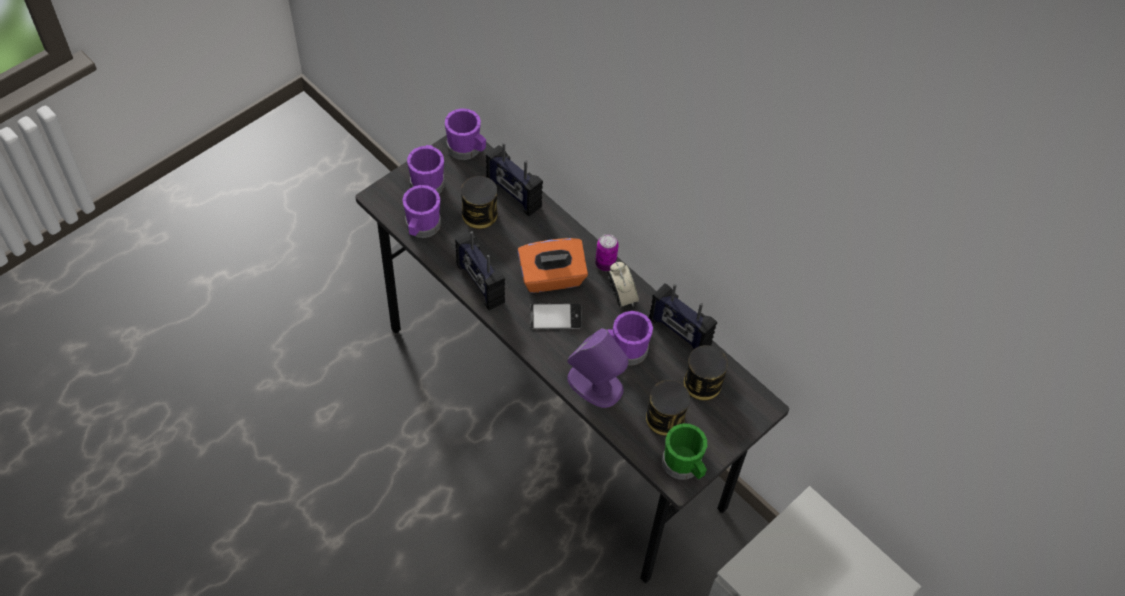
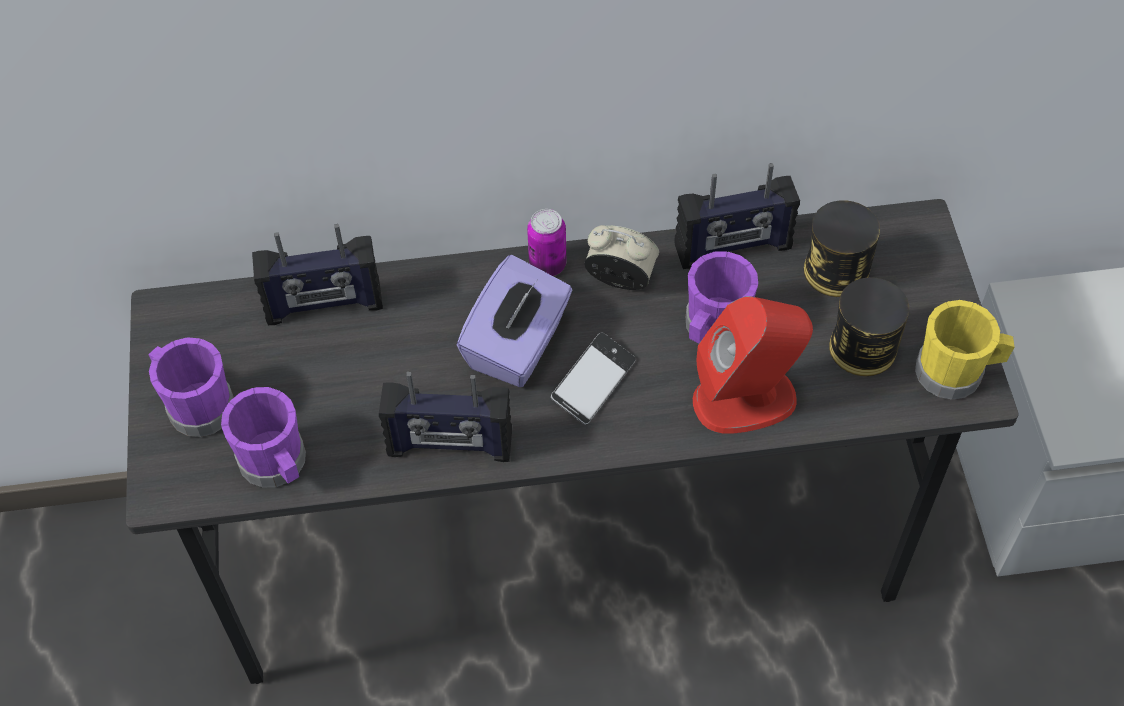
camera: 50 degrees left, 0 degrees up
purple mug [445,108,486,160] -> none
can [461,176,498,229] -> none
orange tissue box [517,238,588,293] -> purple tissue box [457,255,572,387]
purple speaker [567,328,628,408] -> red speaker [693,296,813,434]
green mug [662,424,707,480] -> yellow mug [915,300,1015,400]

